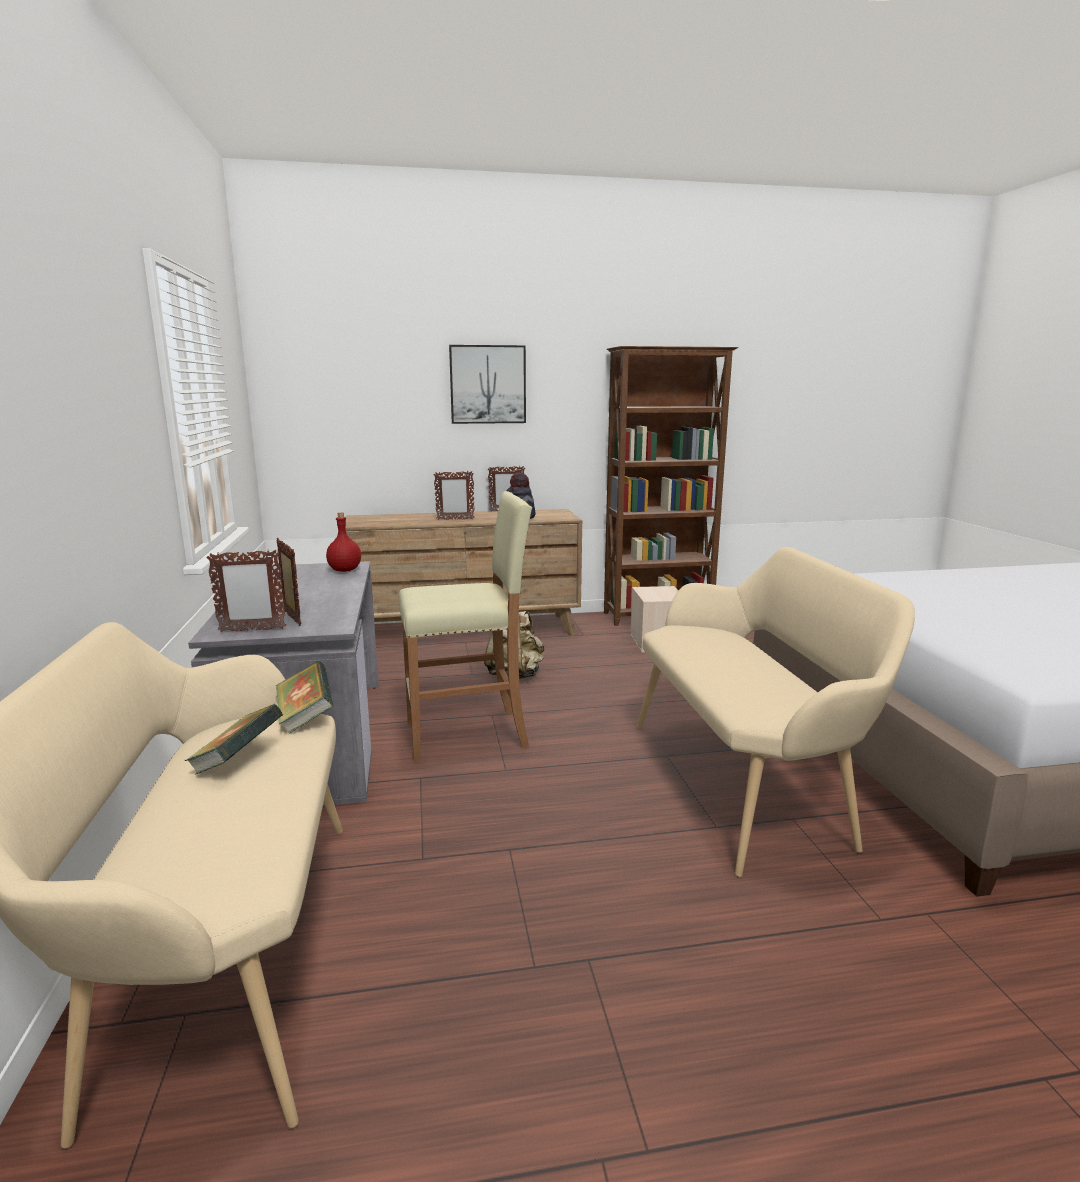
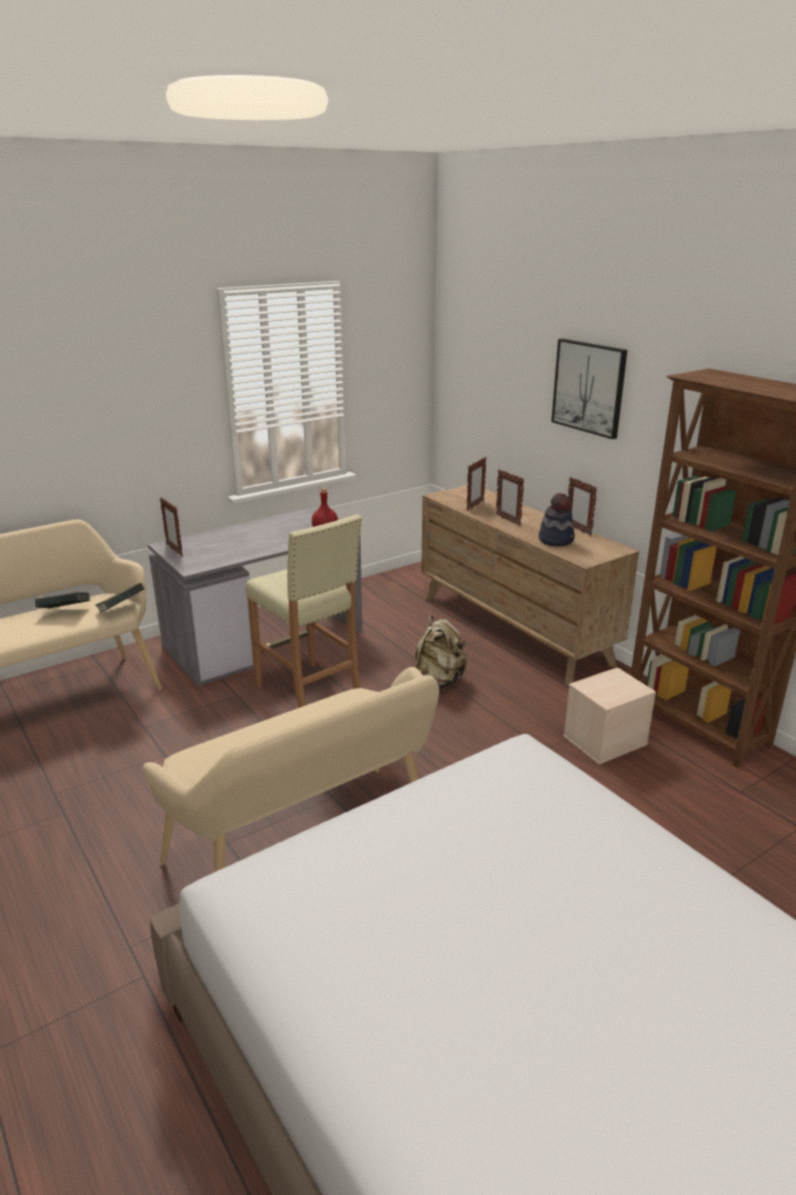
camera: 65 degrees right, 10 degrees up
picture frame [276,538,301,626] -> picture frame moved to [467,457,486,511]

